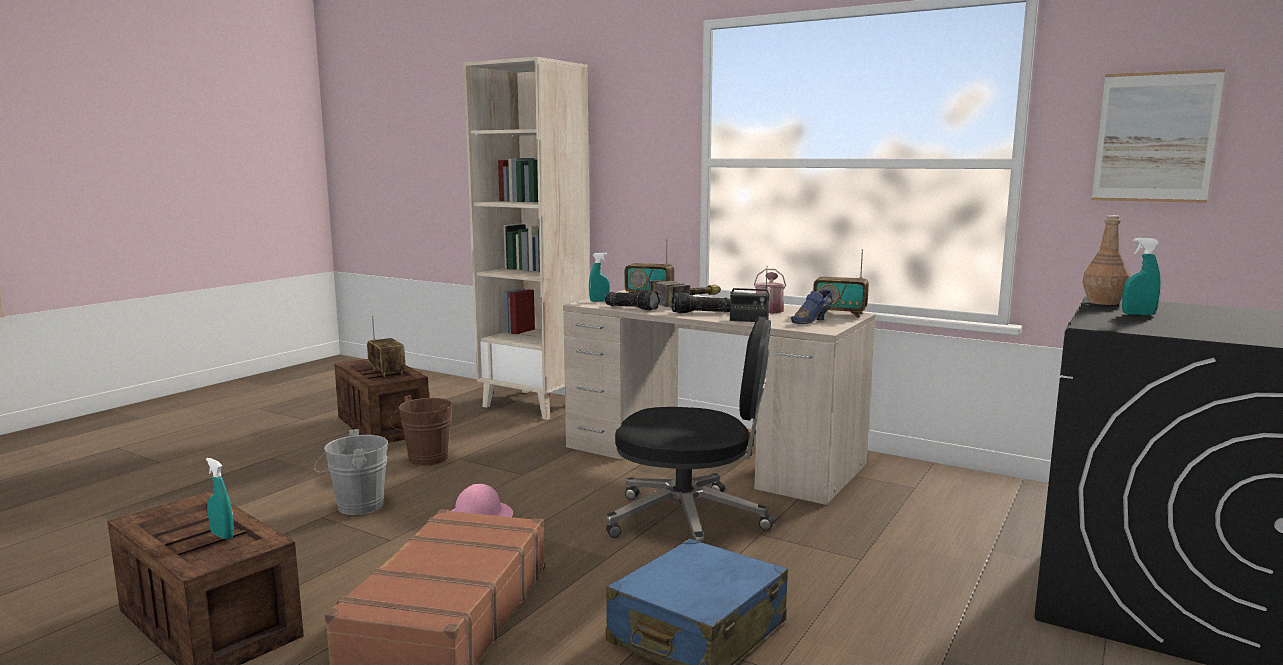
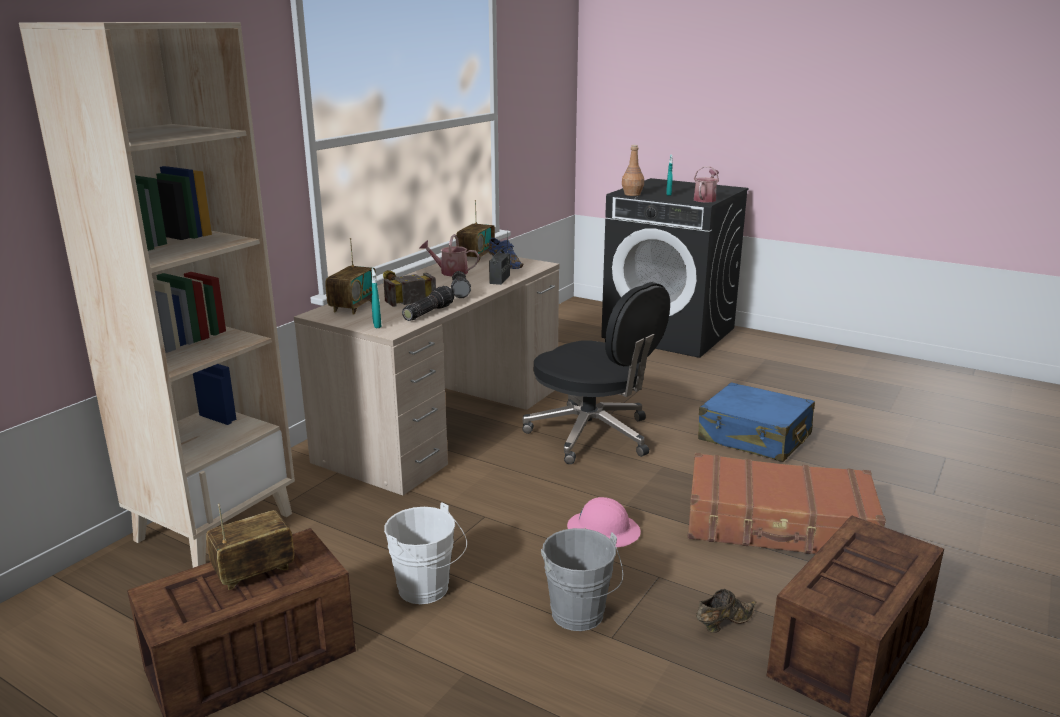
camera: 90 degrees left, 10 degrees up
turquoise spray bottle [206,458,234,540] -> none
brown bucket [389,395,452,466] -> white bucket [384,502,467,604]
black office chair [606,317,774,544] -> black office chair turned 120 degrees clockwise [522,282,670,464]
picture [1091,69,1225,203] -> none
none -> watering can [694,166,719,203]
none -> brown shoe [696,589,756,633]

